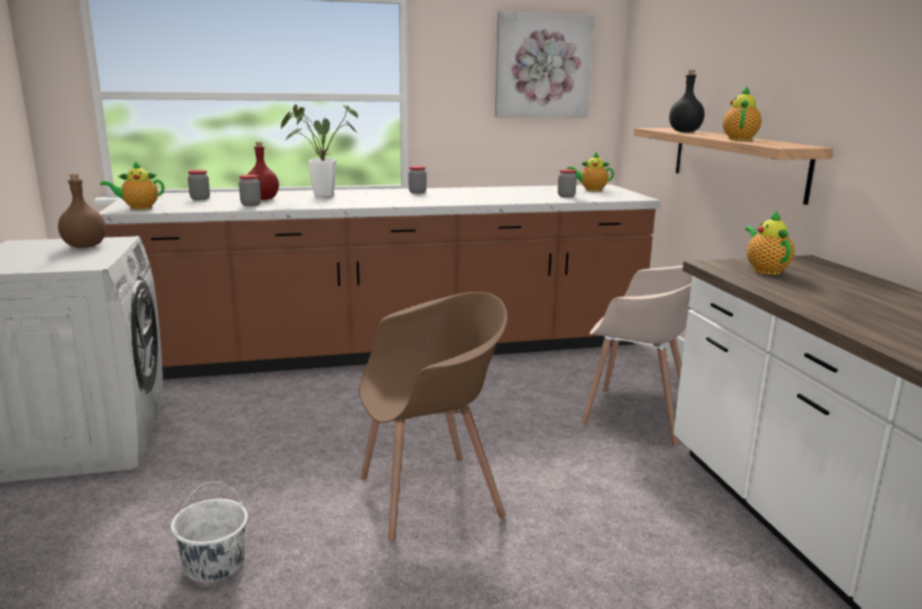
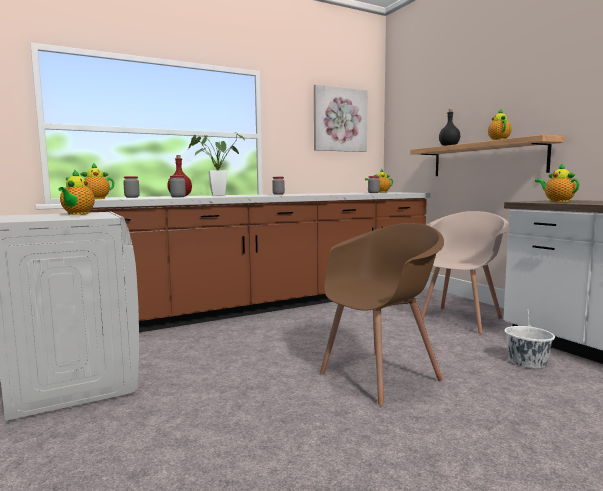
camera: 15 degrees left, 10 degrees down
brown bottle [58,174,106,248] -> teapot [58,169,95,215]
white bucket [171,482,248,582] -> white bucket moved to [504,312,555,369]
beige chair [581,265,692,446] -> beige chair turned 60 degrees counterclockwise [421,211,509,334]

